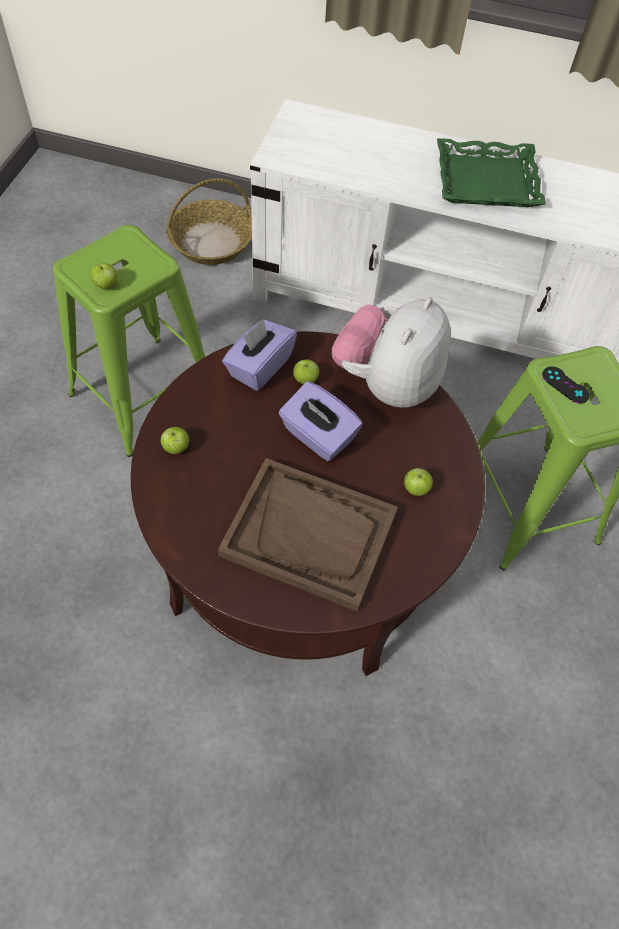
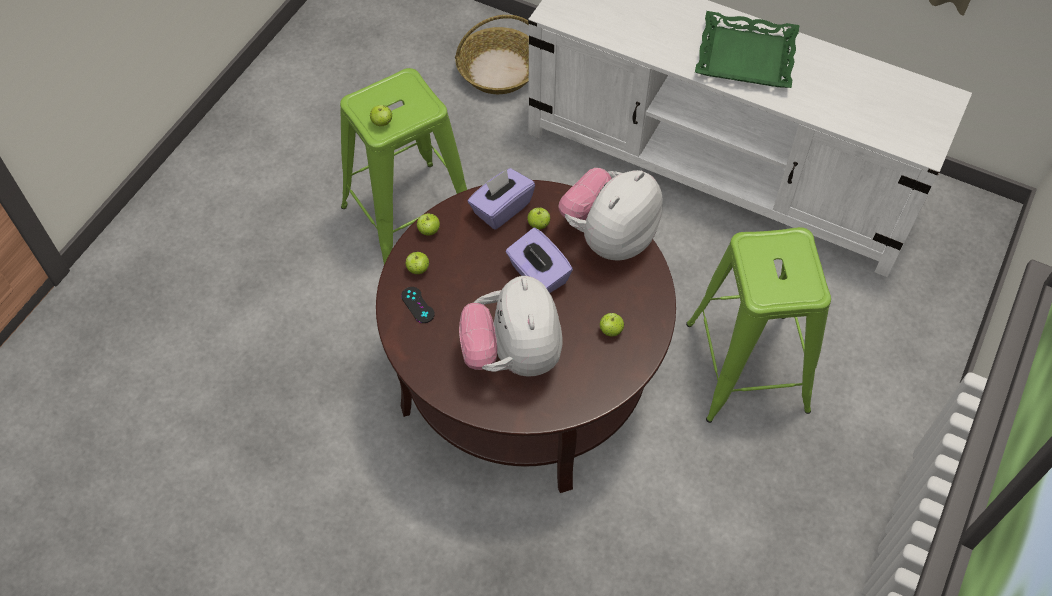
camera: 15 degrees right, 0 degrees up
brown tray [218,458,398,611] -> plush toy [459,276,563,377]
black game controller [542,366,590,403] -> black game controller moved to [401,287,435,323]
none -> apple [417,213,440,235]

